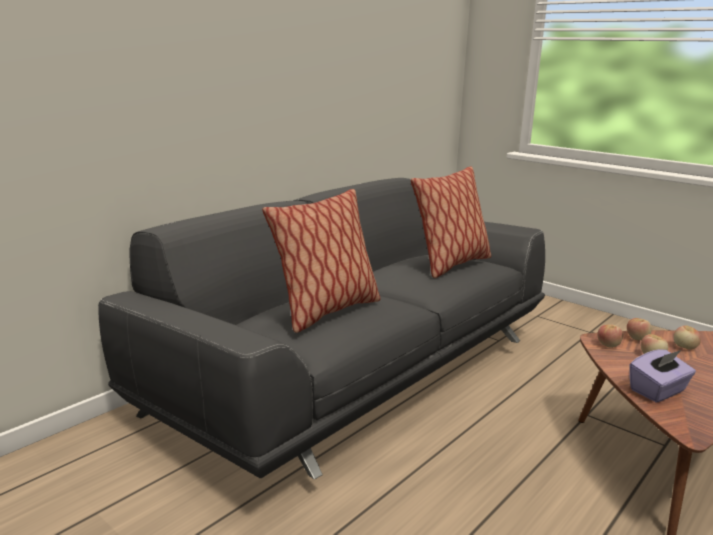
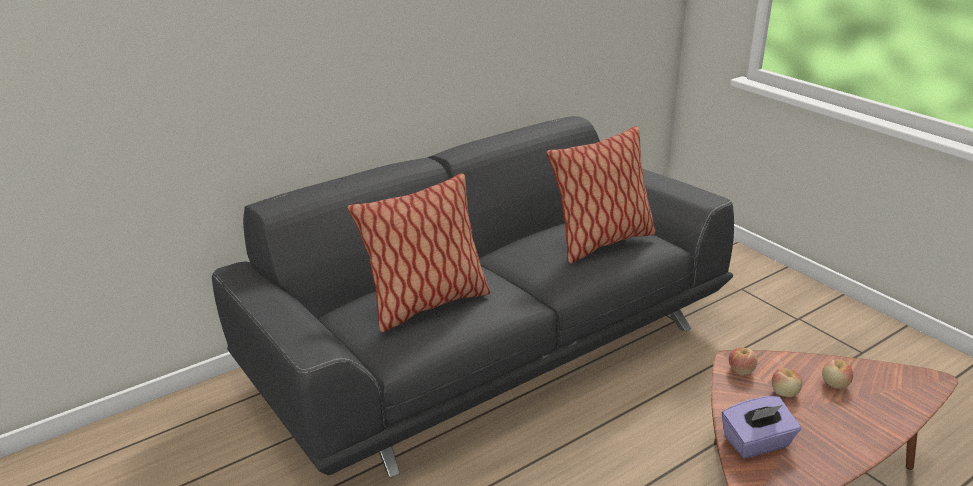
camera: 15 degrees right, 10 degrees up
apple [627,318,652,340] -> none

